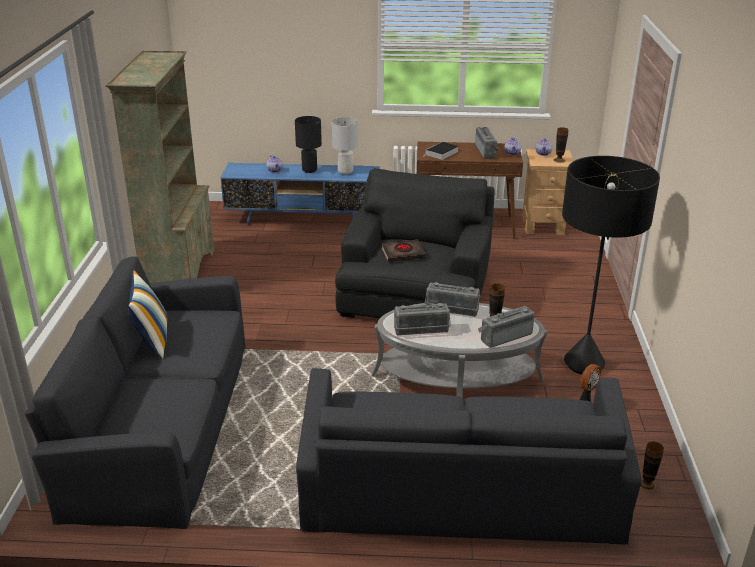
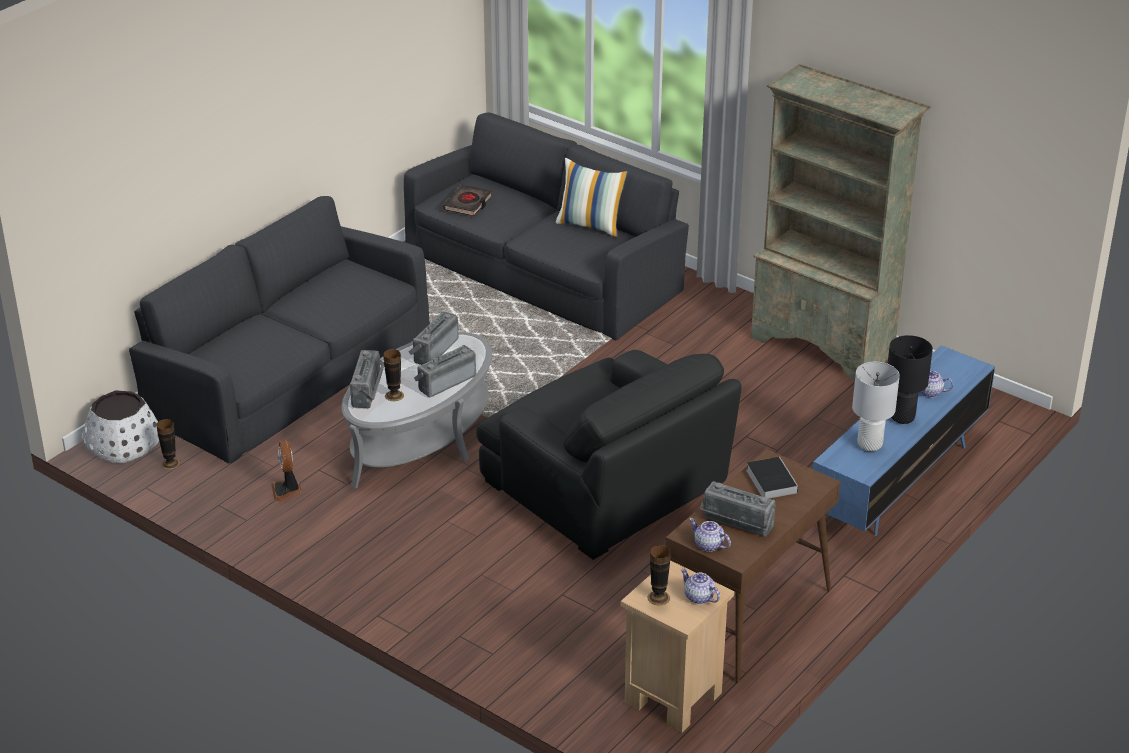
camera: 125 degrees right, 5 degrees up
black book [382,240,426,262] -> black book moved to [443,185,492,217]
black floor lamp [562,156,660,374] -> none
none -> white planter [83,390,159,463]

